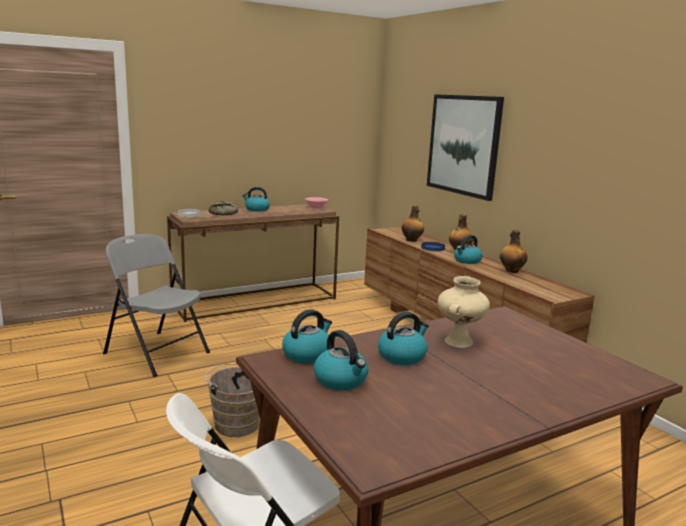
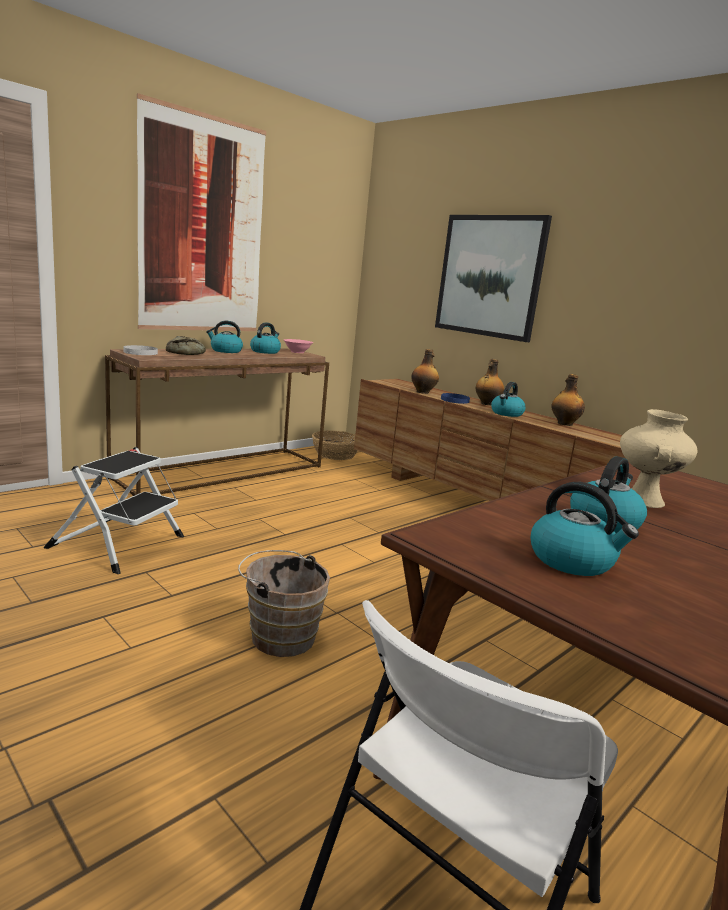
camera: 15 degrees left, 0 degrees up
grey chair [103,234,210,377] -> step ladder [44,447,184,574]
kettle [282,309,332,364] -> kettle moved to [250,322,281,354]
none -> picture [137,93,266,331]
none -> basket [312,430,358,460]

